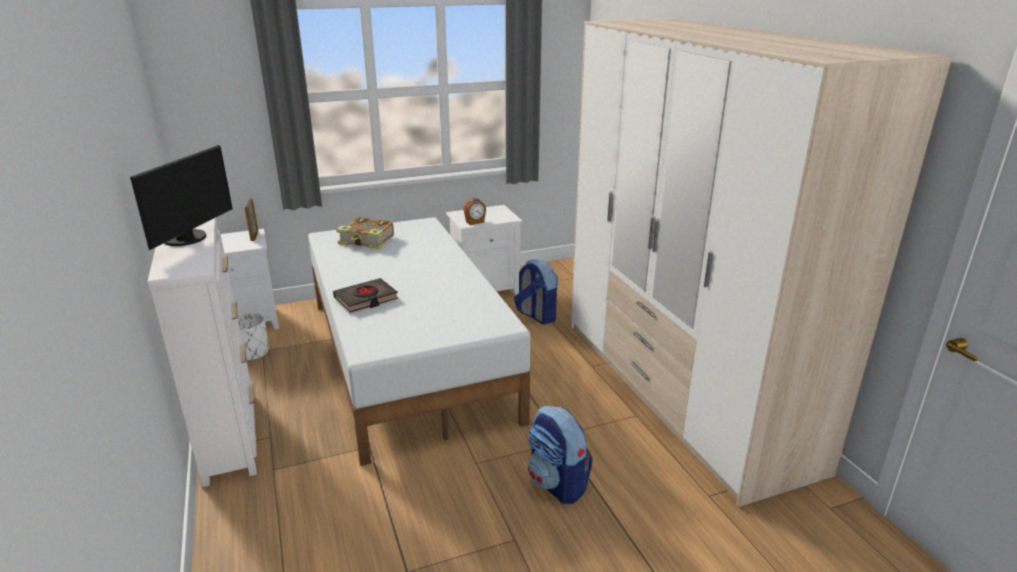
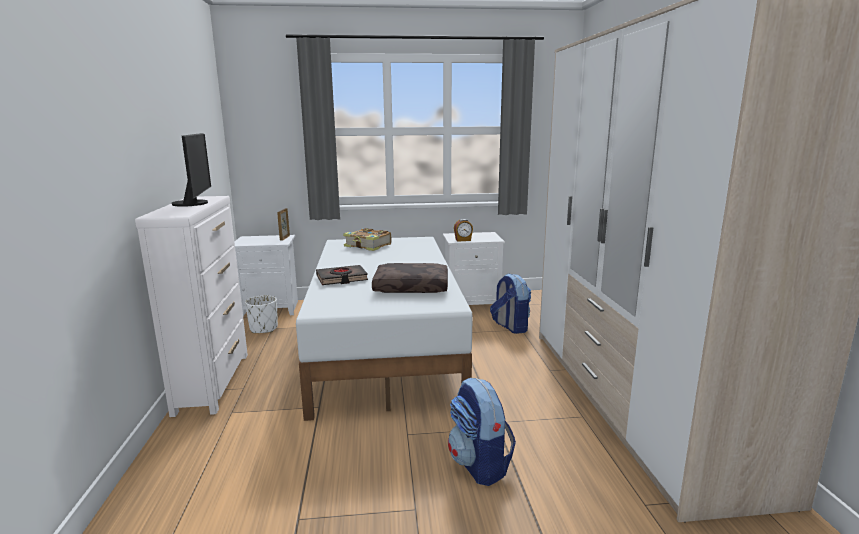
camera: 15 degrees right, 10 degrees down
monitor [130,145,233,250] -> monitor turned 45 degrees counterclockwise [171,133,211,207]
none -> brown pillow [372,263,448,293]

